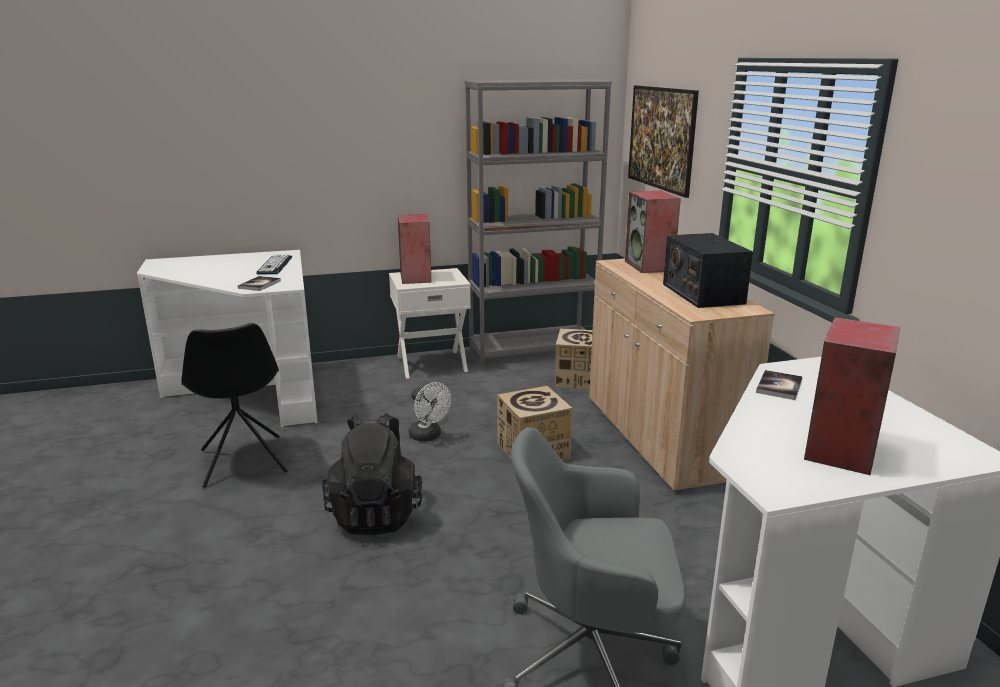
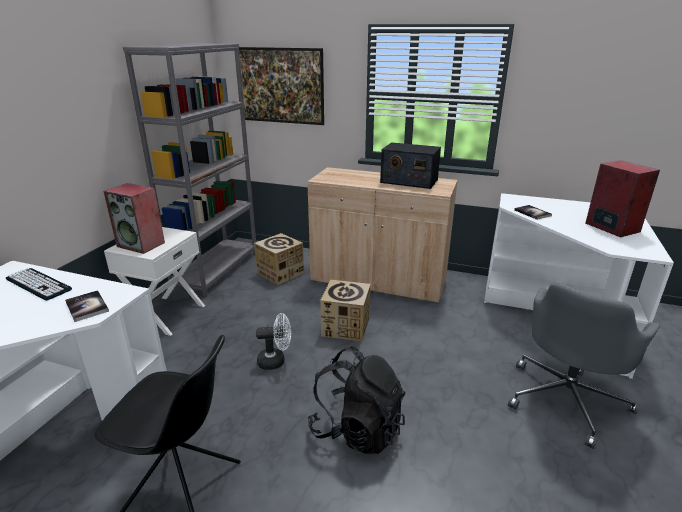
camera: 55 degrees left, 5 degrees up
speaker [625,191,681,273] -> none

